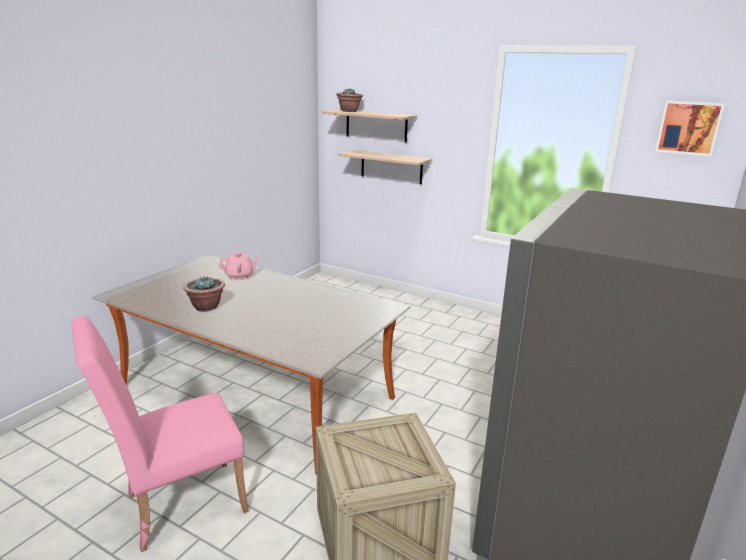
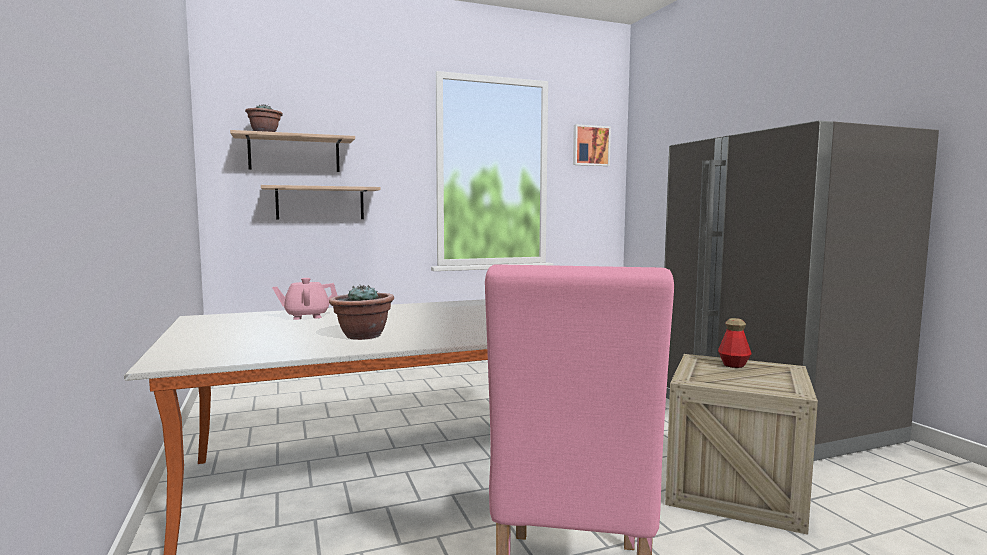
camera: 50 degrees left, 15 degrees down
pink teapot [219,252,259,280] -> pink teapot turned 135 degrees counterclockwise [272,278,338,320]
none -> bottle [718,318,751,368]

